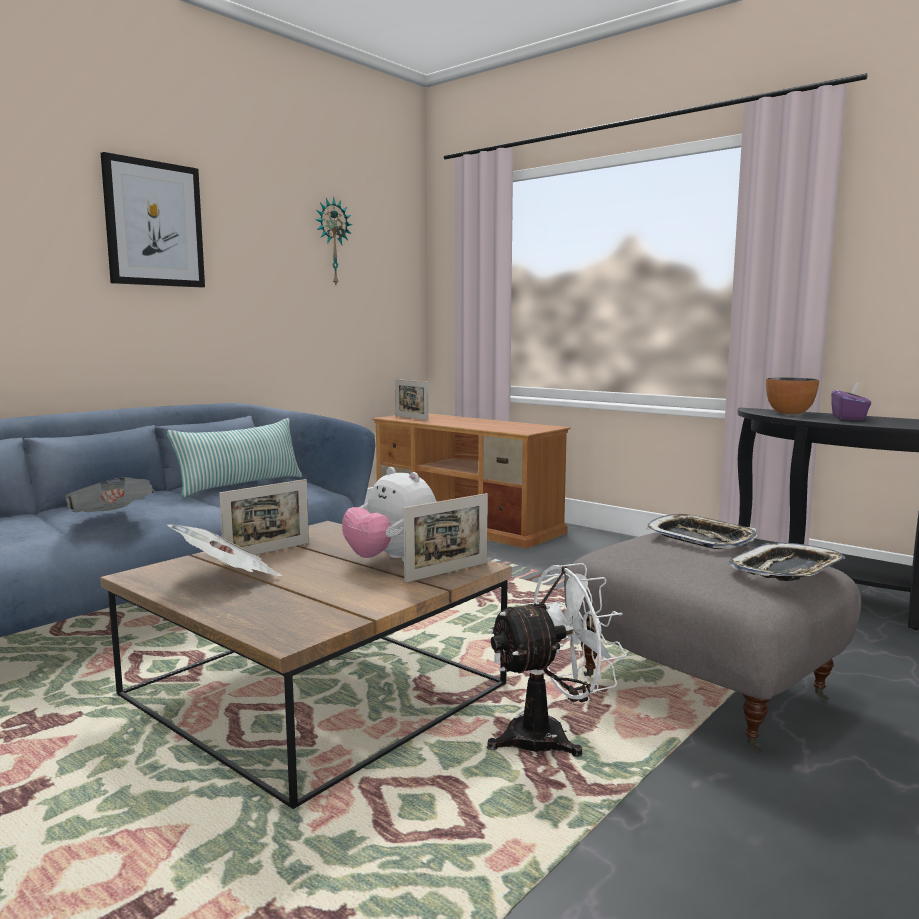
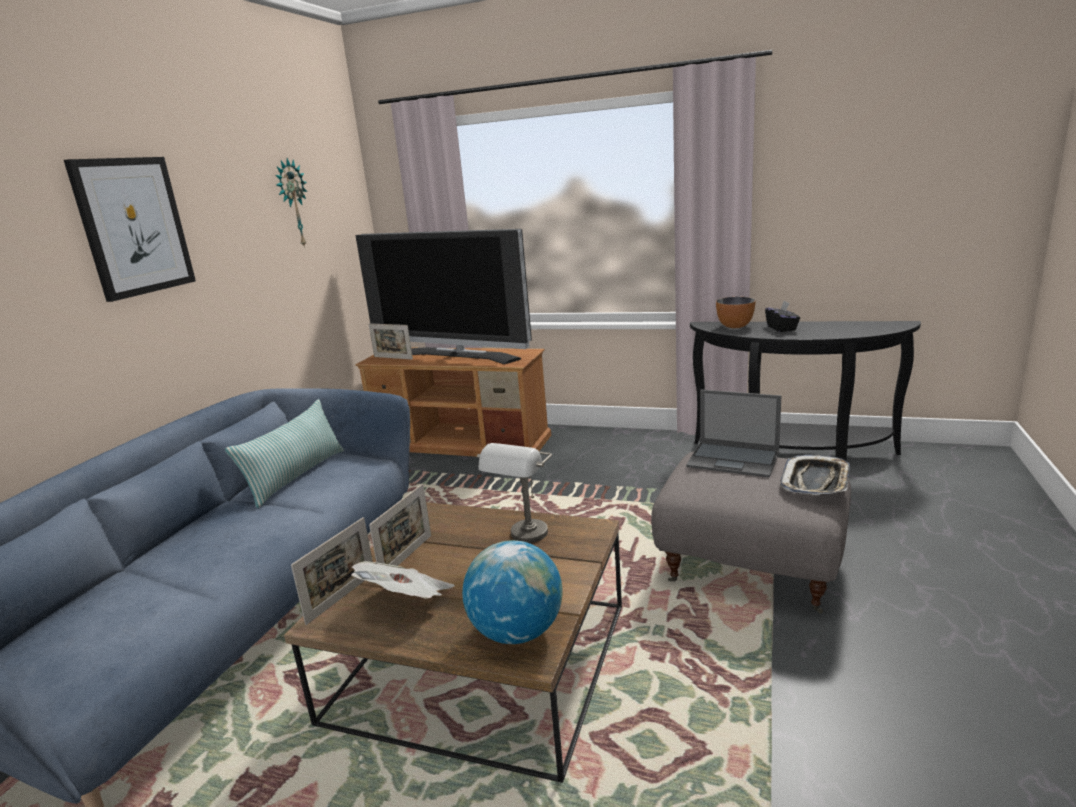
camera: 20 degrees left, 10 degrees up
newspaper [65,477,154,512] -> none
plush toy [342,467,437,562] -> grey table lamp [477,443,552,543]
picture frame [403,493,488,583] -> picture frame moved to [291,517,373,625]
white fan [487,563,627,757] -> none
tray [646,514,757,549] -> laptop [686,390,781,478]
purple tissue box [831,383,871,420] -> black tissue box [765,301,800,332]
none -> television [356,229,532,364]
none -> globe [462,540,562,644]

